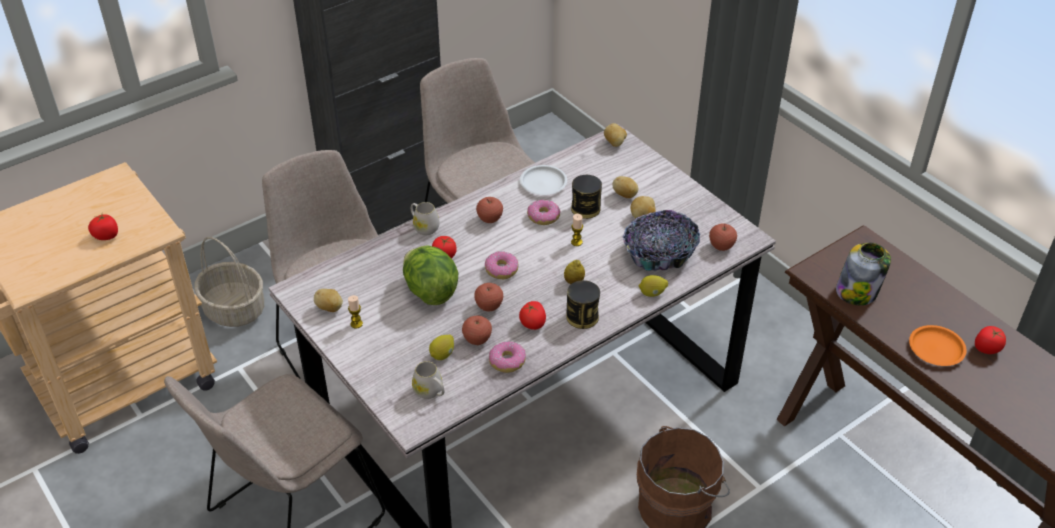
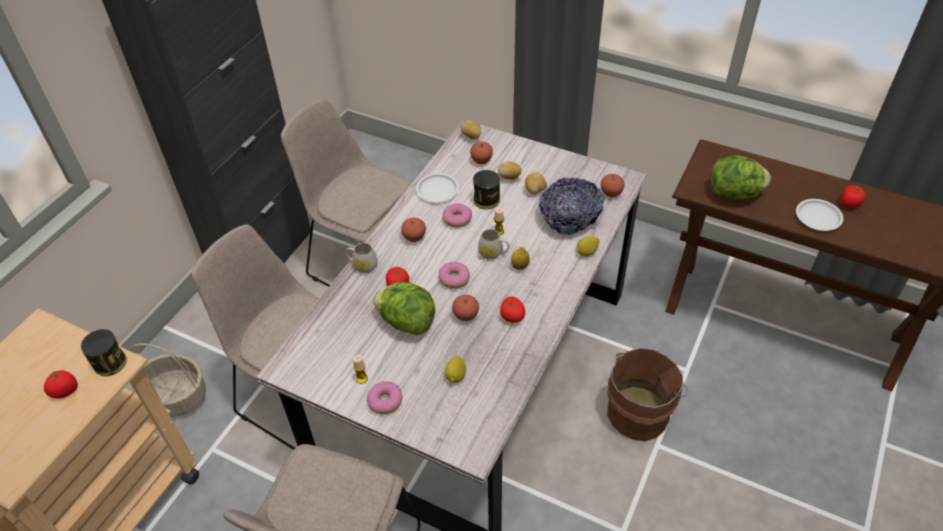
camera: 25 degrees left, 5 degrees up
potato [314,289,343,312] -> none
white mug [412,361,445,399] -> white mug moved to [478,229,509,260]
apple [462,316,492,345] -> apple moved to [470,142,493,164]
donut [489,341,526,373] -> donut moved to [367,381,402,414]
can [566,280,600,329] -> can moved to [81,329,127,376]
jar [836,243,891,305] -> lettuce [710,155,771,199]
orange plate [909,325,967,366] -> white plate [796,199,843,231]

